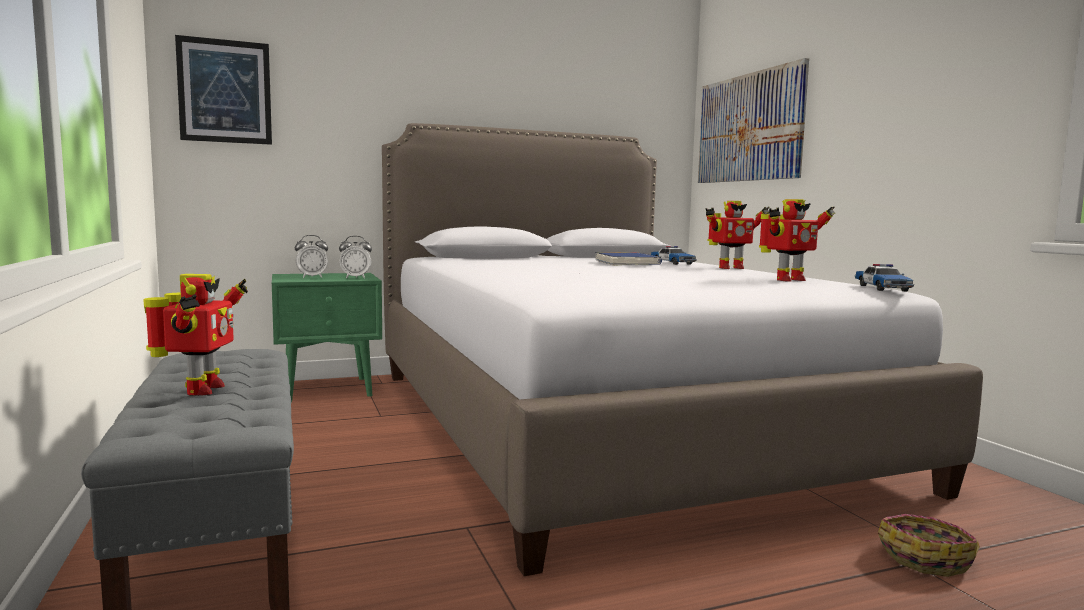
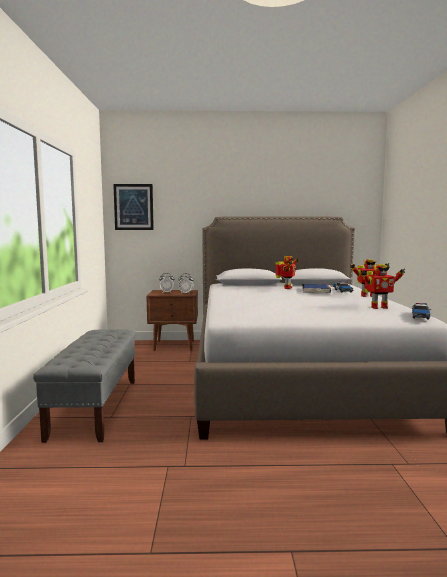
camera: 20 degrees right, 0 degrees up
toy robot [143,274,248,396] -> toy robot moved to [275,256,299,289]
green nightstand [272,273,382,402] -> brown nightstand [146,290,198,351]
picture [698,58,809,183] -> none
basket [878,514,980,577] -> none

